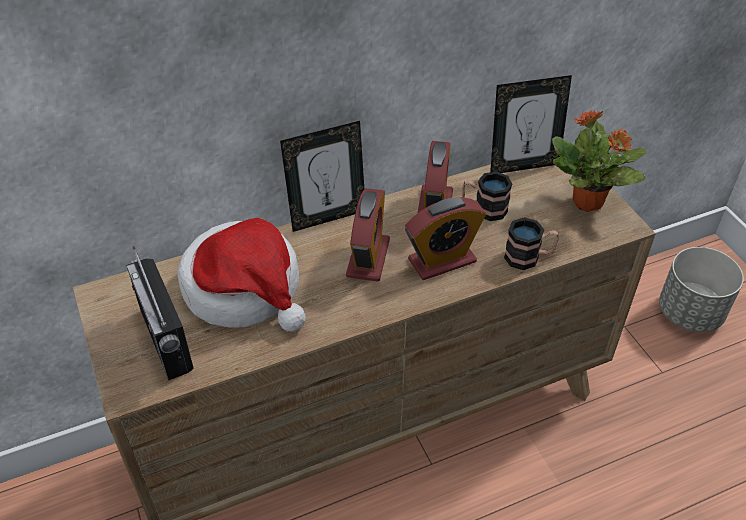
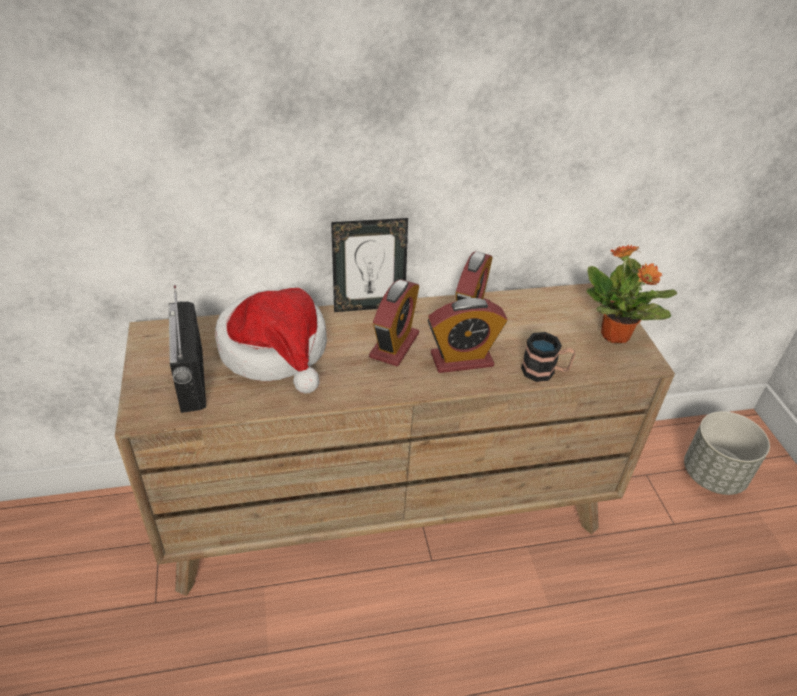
camera: 10 degrees right, 5 degrees down
mug [462,171,512,221] -> none
picture frame [490,75,572,173] -> none

